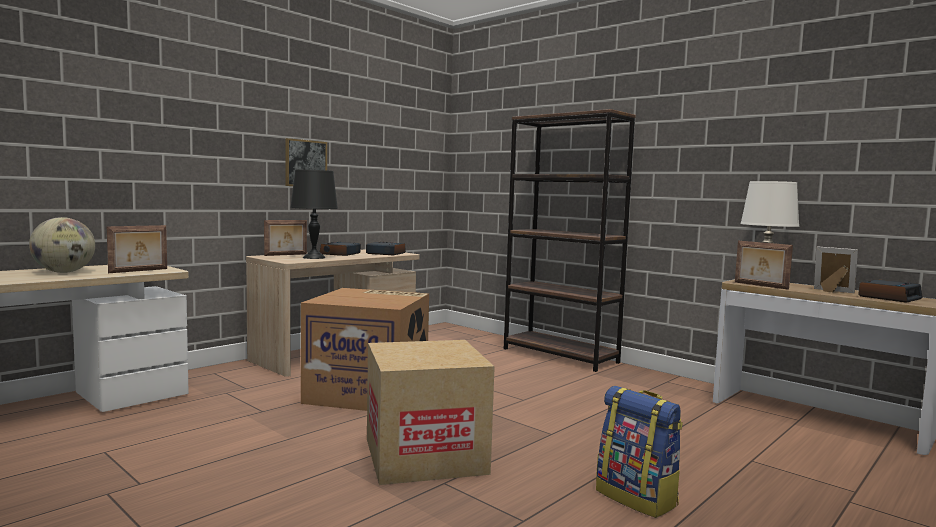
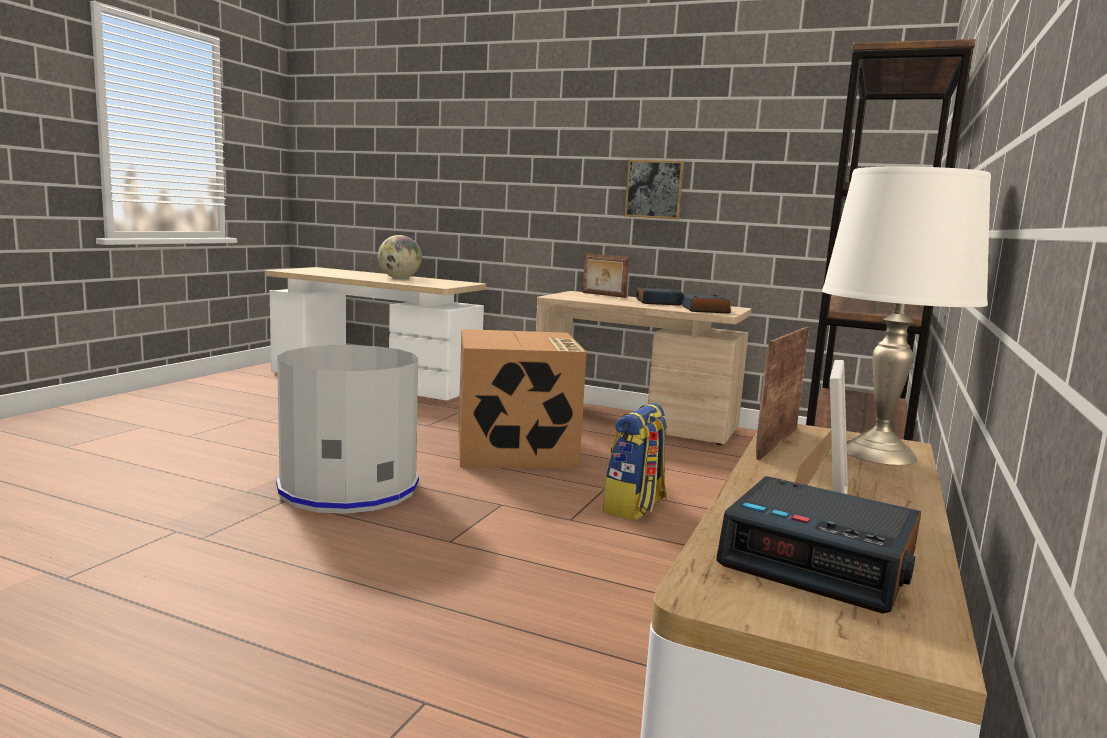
camera: 70 degrees right, 5 degrees up
picture frame [107,225,167,273] -> none
black table lamp [290,169,338,259] -> none
cardboard box [367,340,495,485] -> grey trash can [276,345,419,514]
backpack [596,386,683,518] -> backpack moved to [603,403,668,520]

